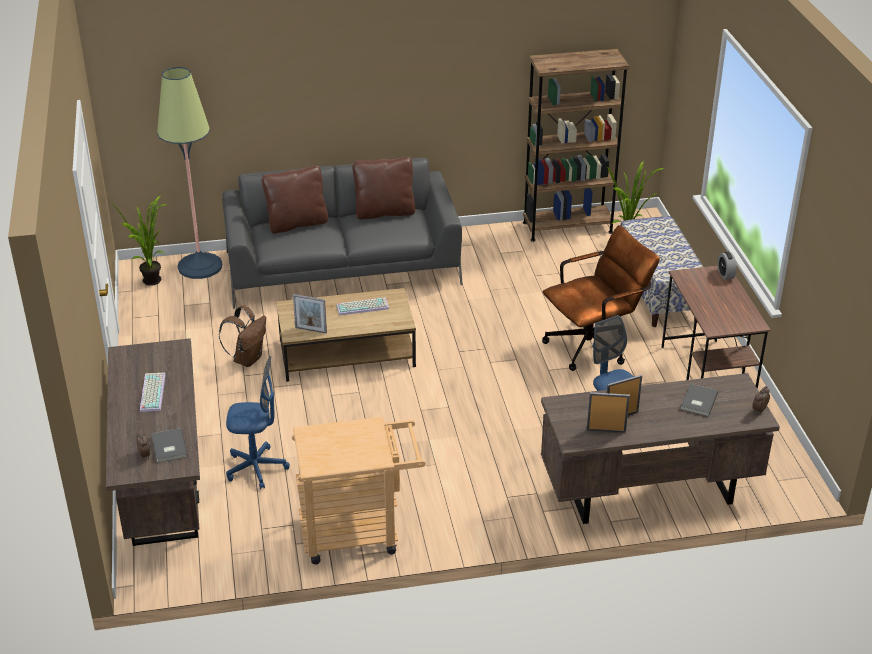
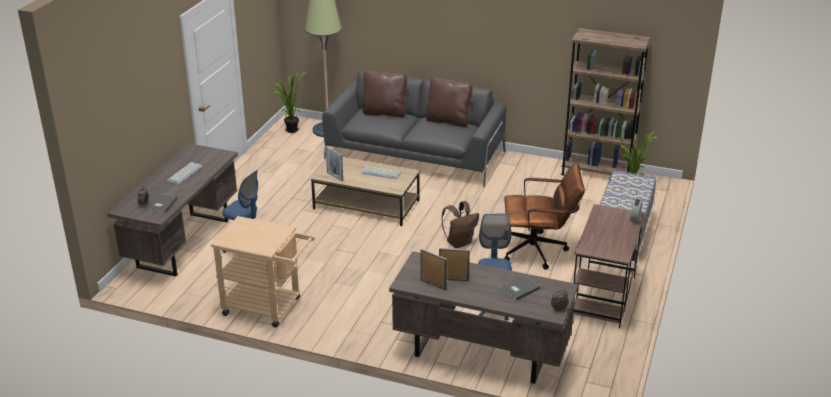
camera: 30 degrees right, 5 degrees down
brown backpack [219,305,266,367] -> brown backpack moved to [441,201,479,248]

